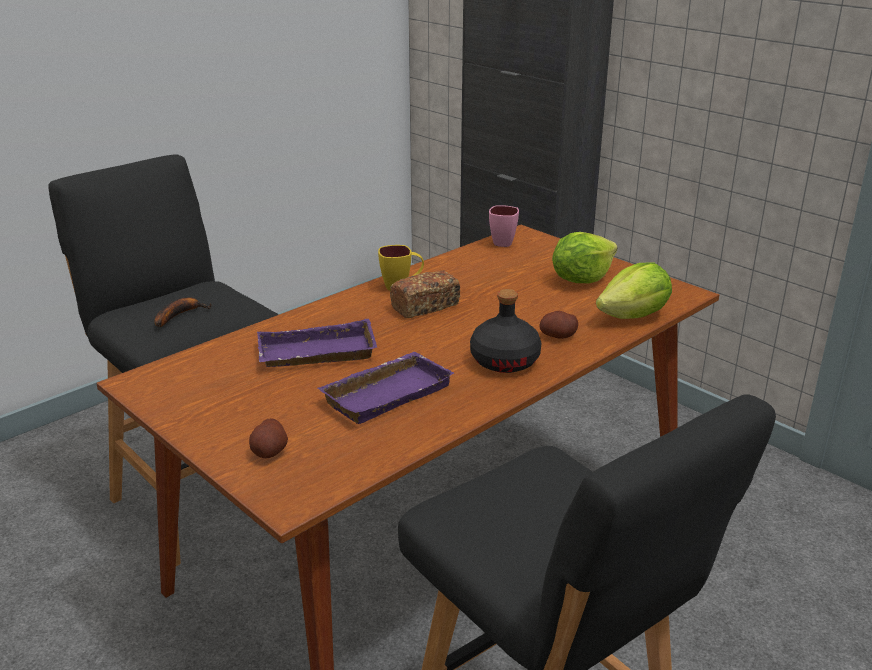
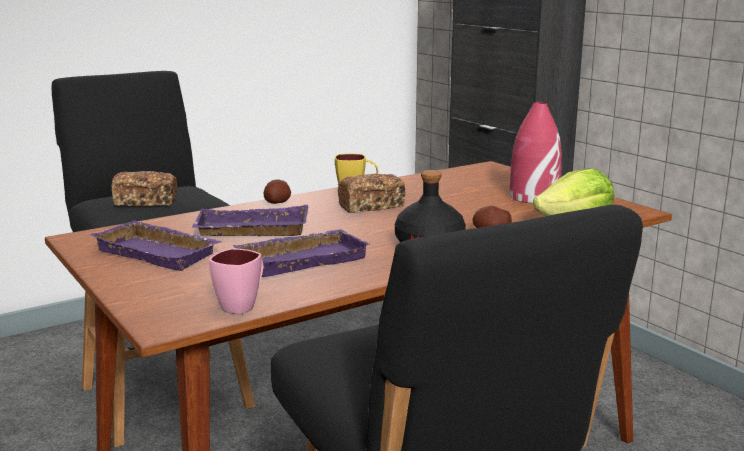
camera: 10 degrees right, 10 degrees down
banana [155,297,212,327] -> bread [111,171,177,206]
potato [249,418,288,458] -> potato moved to [264,179,291,204]
pink mug [489,205,519,247] -> pink mug moved to [209,248,263,315]
lettuce [552,232,617,283] -> red vase [509,102,562,204]
none -> purple tray [89,220,222,271]

